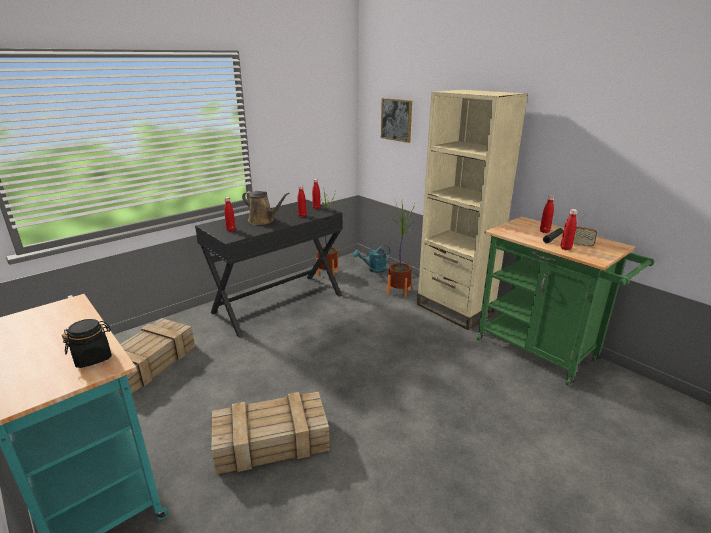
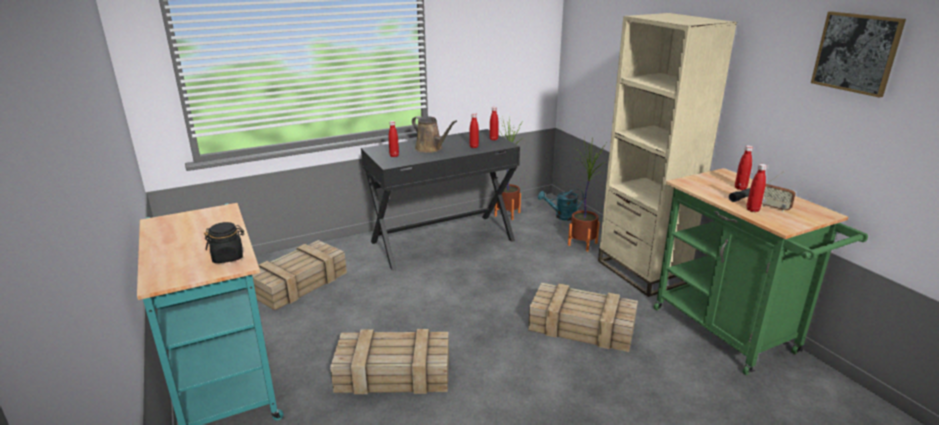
camera: 15 degrees right, 0 degrees up
picture [381,98,412,143] -> picture moved to [811,11,906,98]
none -> crate [528,283,638,352]

